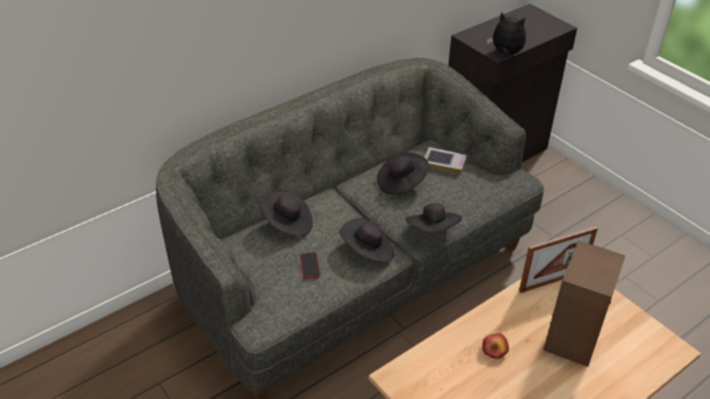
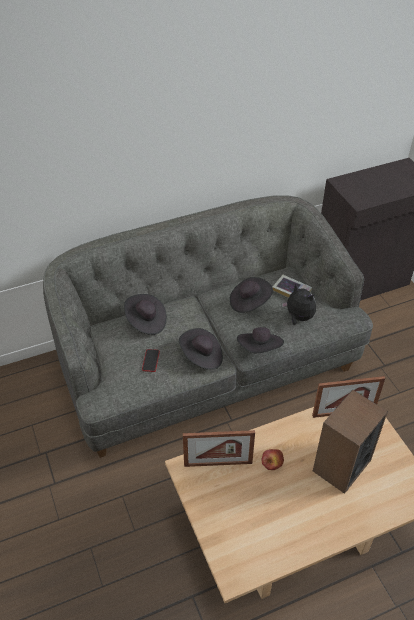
camera: 15 degrees right, 5 degrees up
plush toy [487,12,526,57] -> plush toy moved to [282,283,316,325]
none -> picture frame [183,430,255,467]

